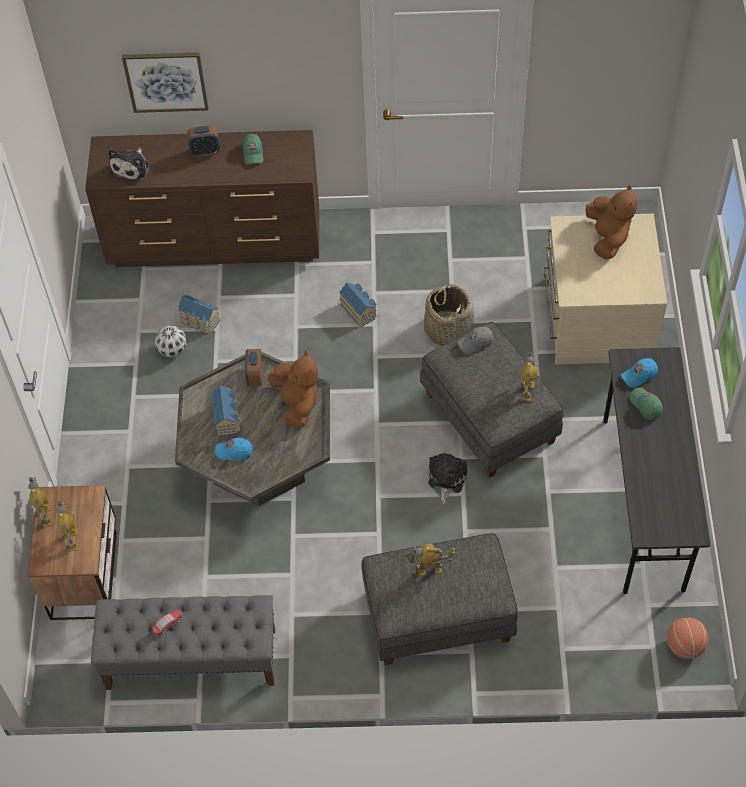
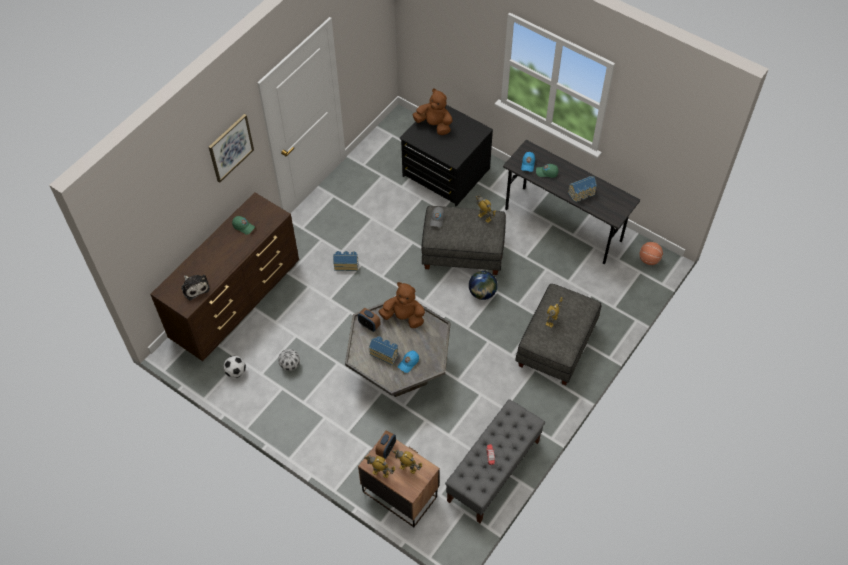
camera: 55 degrees left, 0 degrees up
picture [122,52,208,113] -> picture moved to [209,114,254,183]
toy house [178,295,220,334] -> toy house moved to [568,176,597,202]
alarm clock [187,125,220,157] -> alarm clock moved to [375,431,396,459]
basket [424,283,474,345] -> none
plush toy [428,453,467,504] -> globe [469,271,498,300]
beige dresser [544,214,667,365] -> black dresser [399,105,493,206]
none -> football [223,356,246,378]

